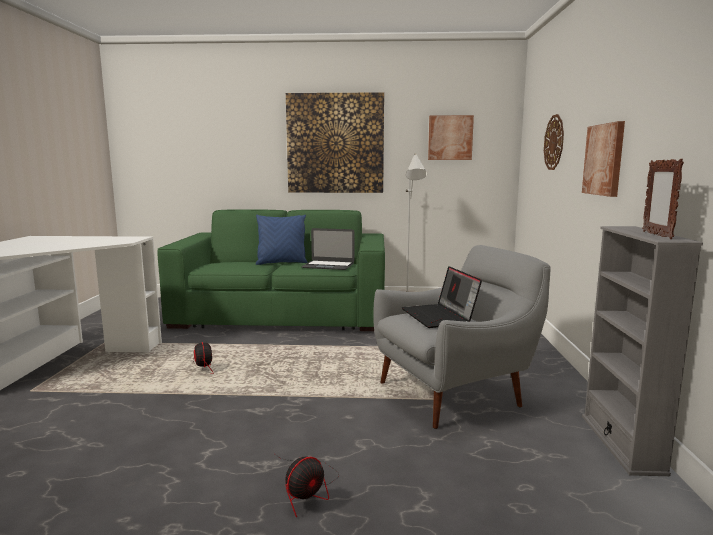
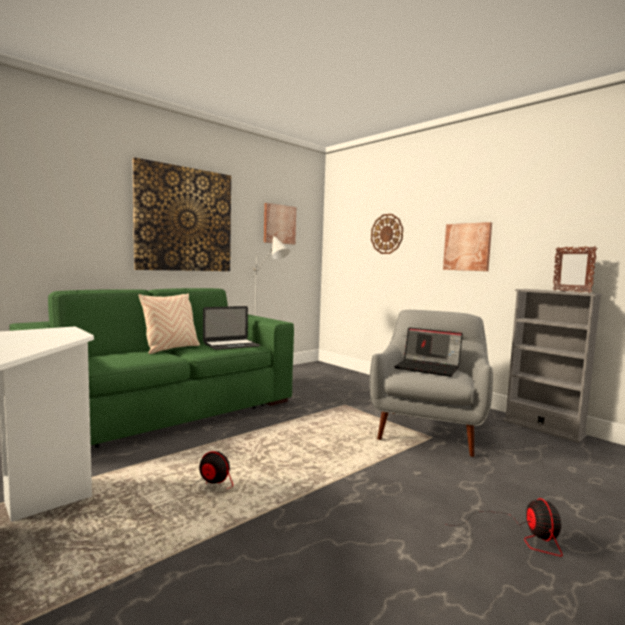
camera: 45 degrees left, 5 degrees down
blue pillow [256,215,307,265] -> beige pillow [138,293,200,354]

